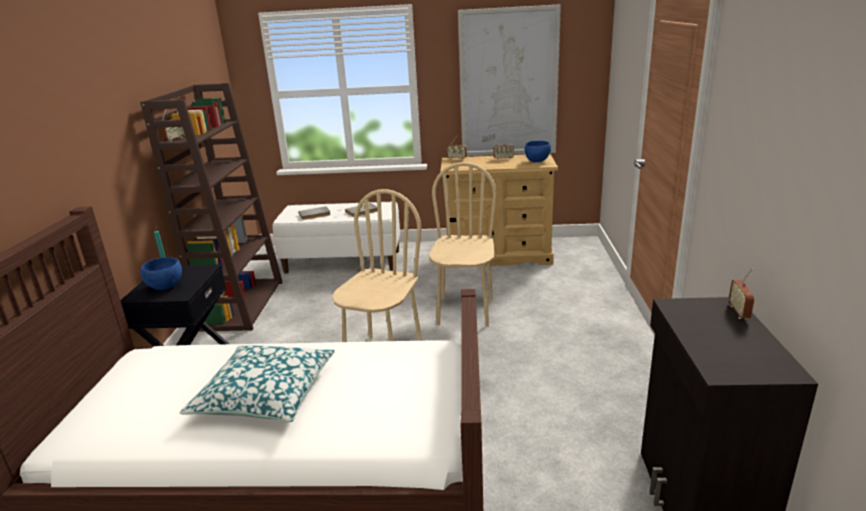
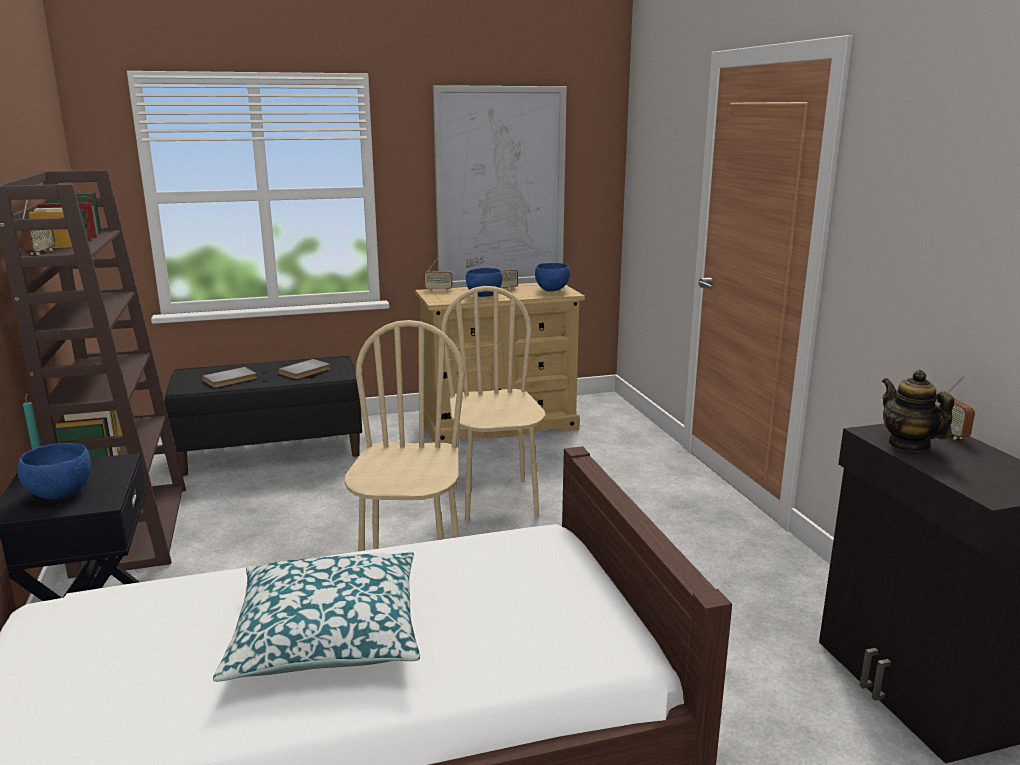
camera: 20 degrees left, 5 degrees down
white bench [272,202,400,274] -> black bench [165,356,362,476]
none -> blue bowl [466,268,502,297]
none -> teapot [882,370,954,452]

